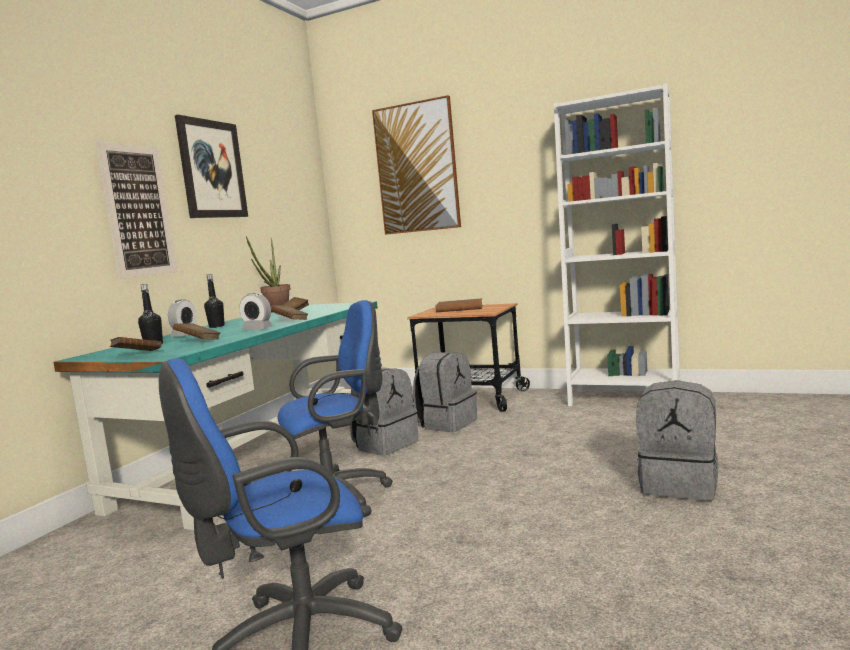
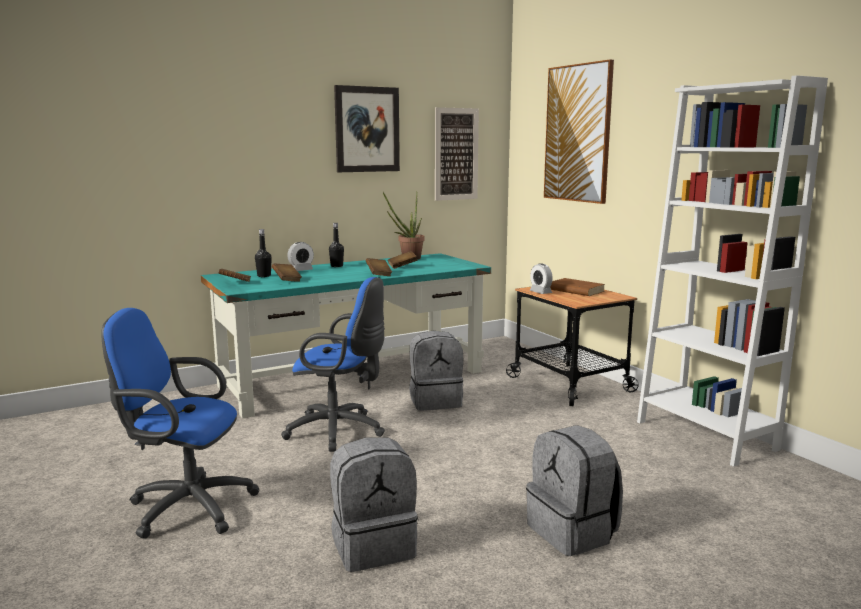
camera: 35 degrees right, 5 degrees up
picture [96,141,178,279] -> picture moved to [435,107,479,201]
alarm clock [239,293,272,330] -> alarm clock moved to [530,264,553,294]
grey backpack [413,352,477,432] -> grey backpack moved to [330,437,418,572]

